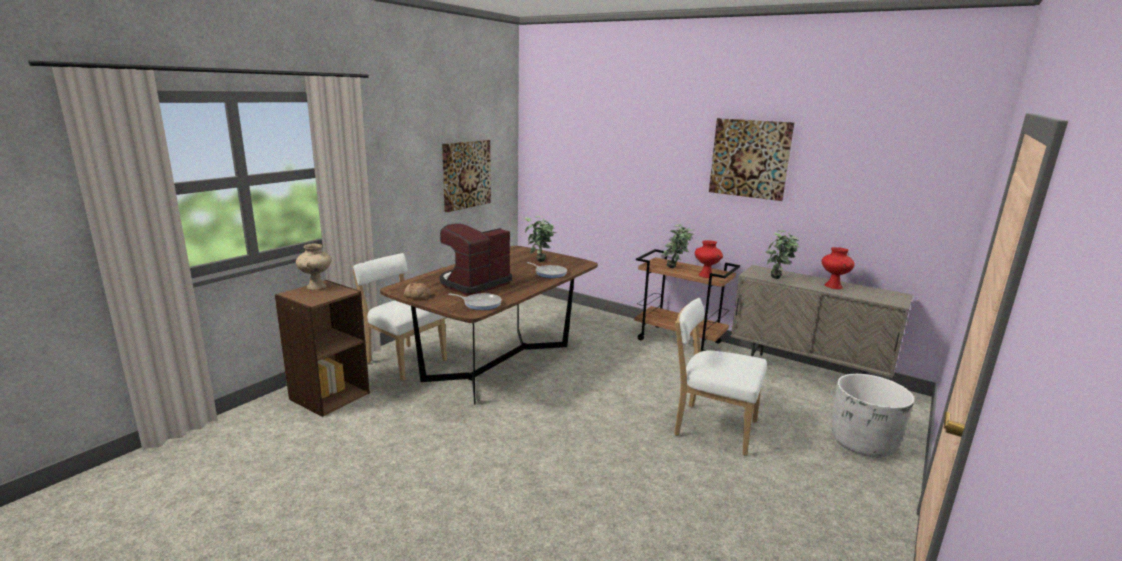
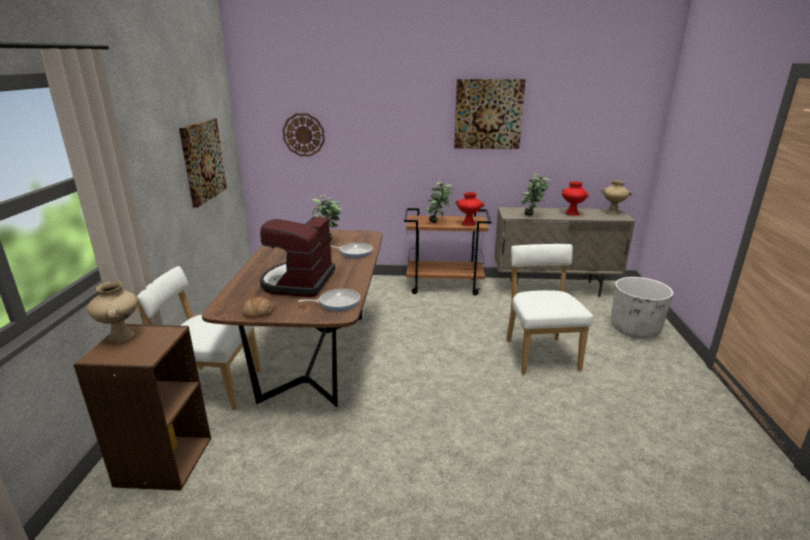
camera: 30 degrees left, 5 degrees up
white chair [674,298,767,456] -> white chair turned 90 degrees clockwise [506,244,593,374]
none -> wall clock [283,113,325,156]
none -> beige vase [601,180,632,214]

